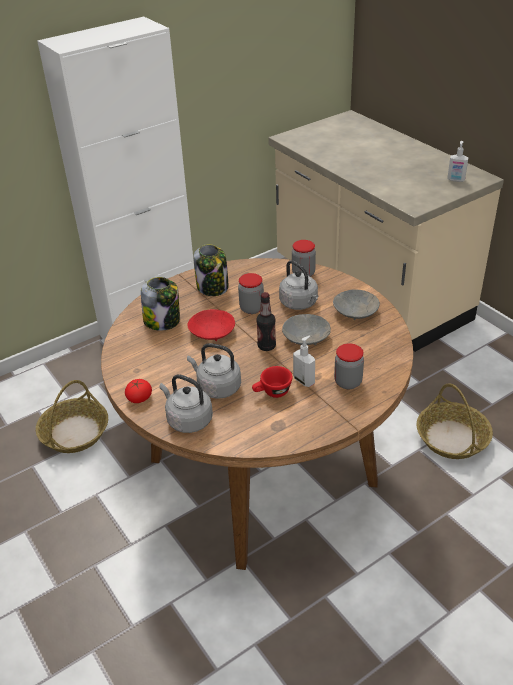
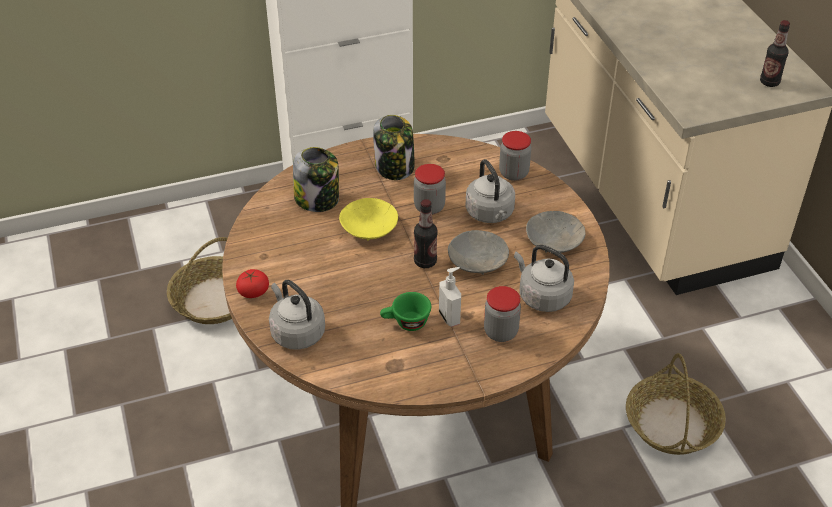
camera: 15 degrees right, 5 degrees up
red bowl [187,309,235,341] -> yellow bowl [339,198,398,241]
grey kettle [187,343,241,399] -> grey kettle moved to [514,245,574,312]
red cup [252,366,292,398] -> green cup [380,292,431,331]
soap dispenser [447,141,469,182] -> bottle [760,20,790,87]

